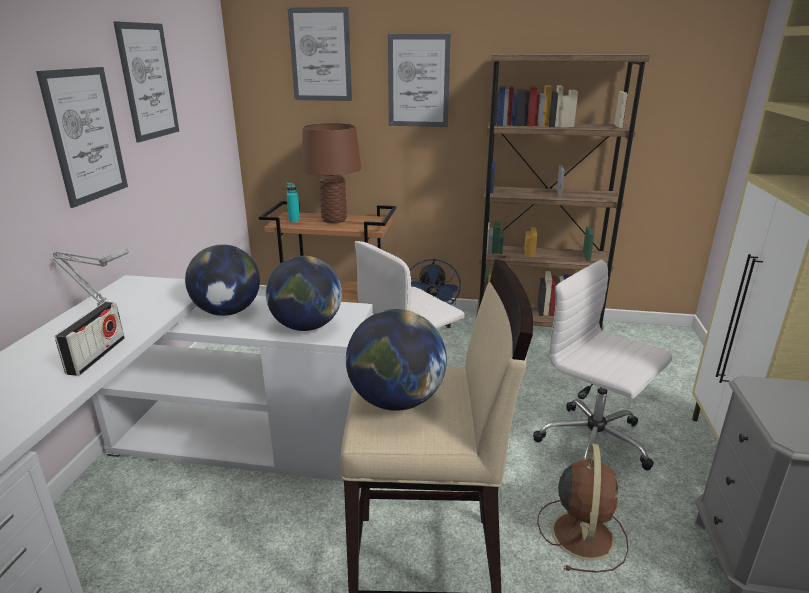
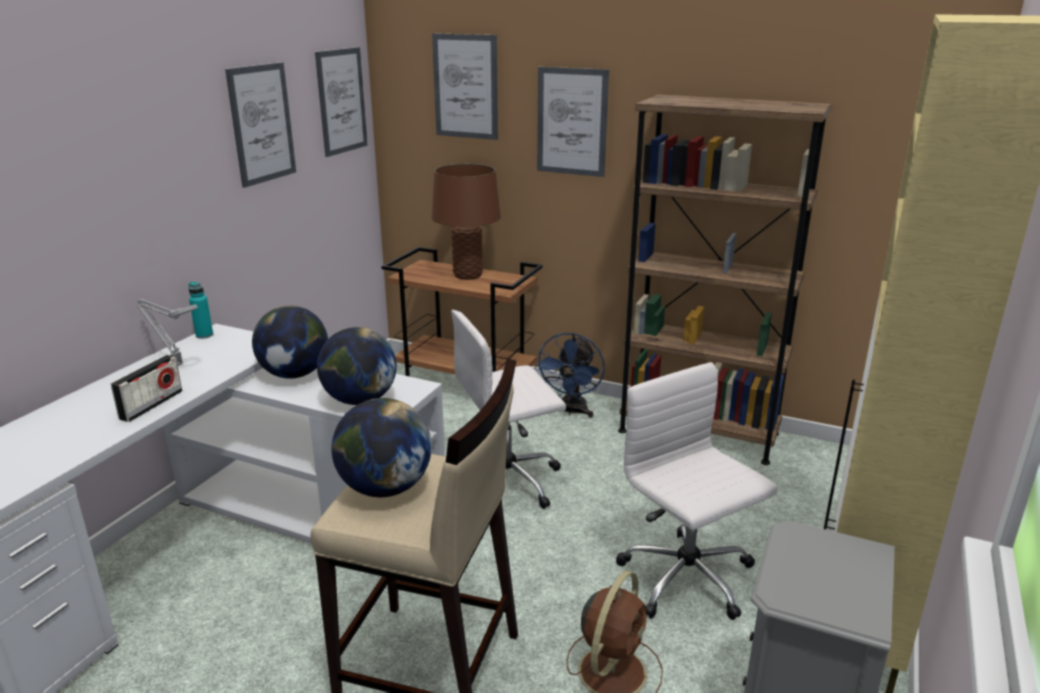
camera: 15 degrees right, 0 degrees up
picture [36,67,128,208] -> picture moved to [315,47,368,157]
turquoise bottle [286,183,300,223] -> turquoise bottle moved to [188,282,213,339]

